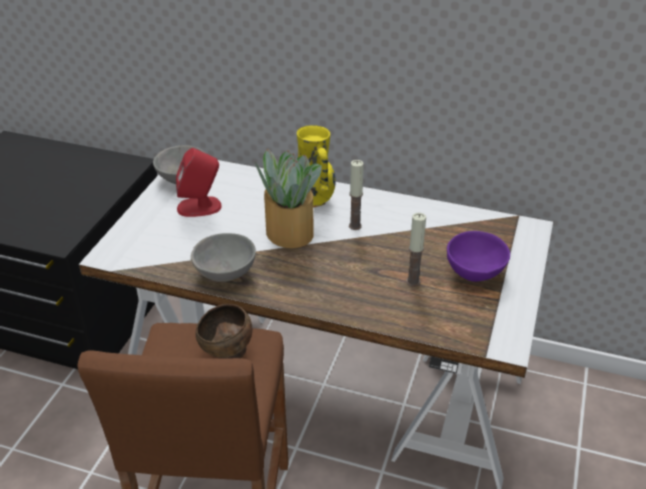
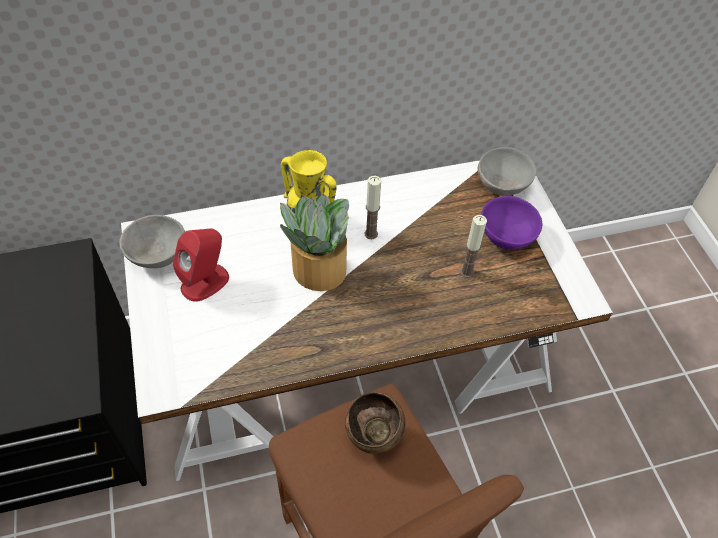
camera: 35 degrees left, 15 degrees up
grey bowl [191,233,256,282] -> grey bowl moved to [478,147,537,196]

